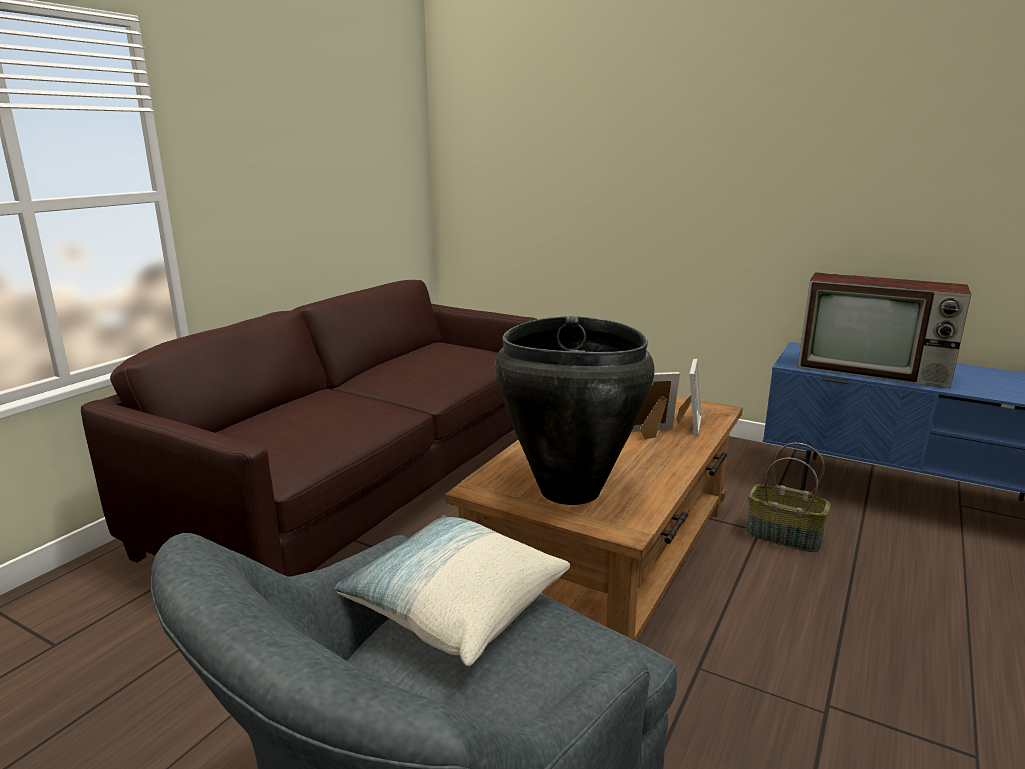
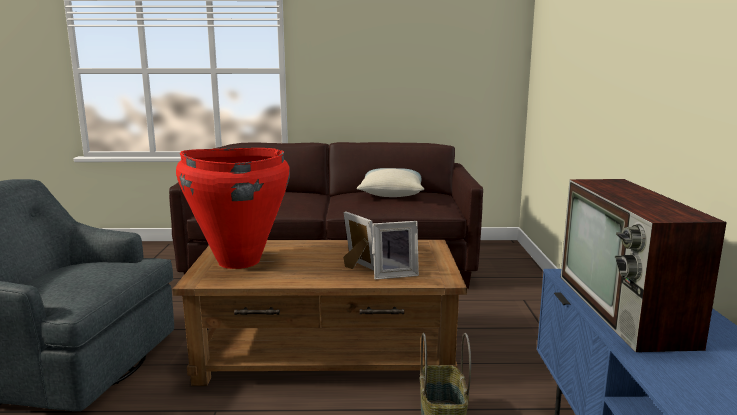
camera: 60 degrees right, 5 degrees down
pillow [335,515,570,666] -> pillow moved to [357,168,424,197]
black vase [495,316,655,505] -> red vase [176,148,290,269]

